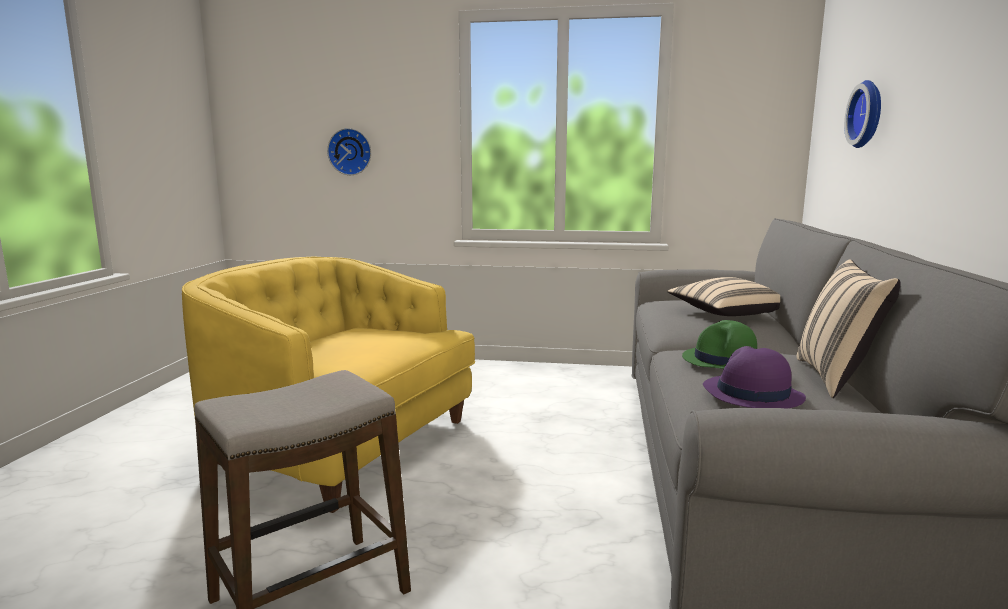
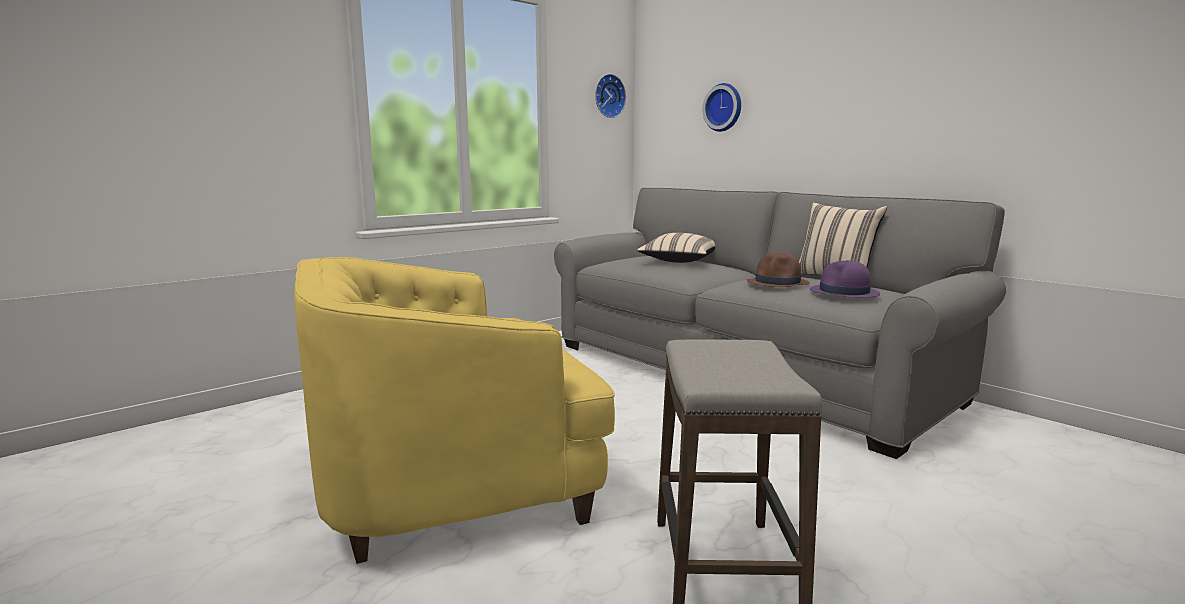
camera: 50 degrees left, 0 degrees up
wall clock [327,128,371,175] -> wall clock moved to [595,74,626,118]
green hat [682,320,757,369] -> brown hat [747,253,810,287]

